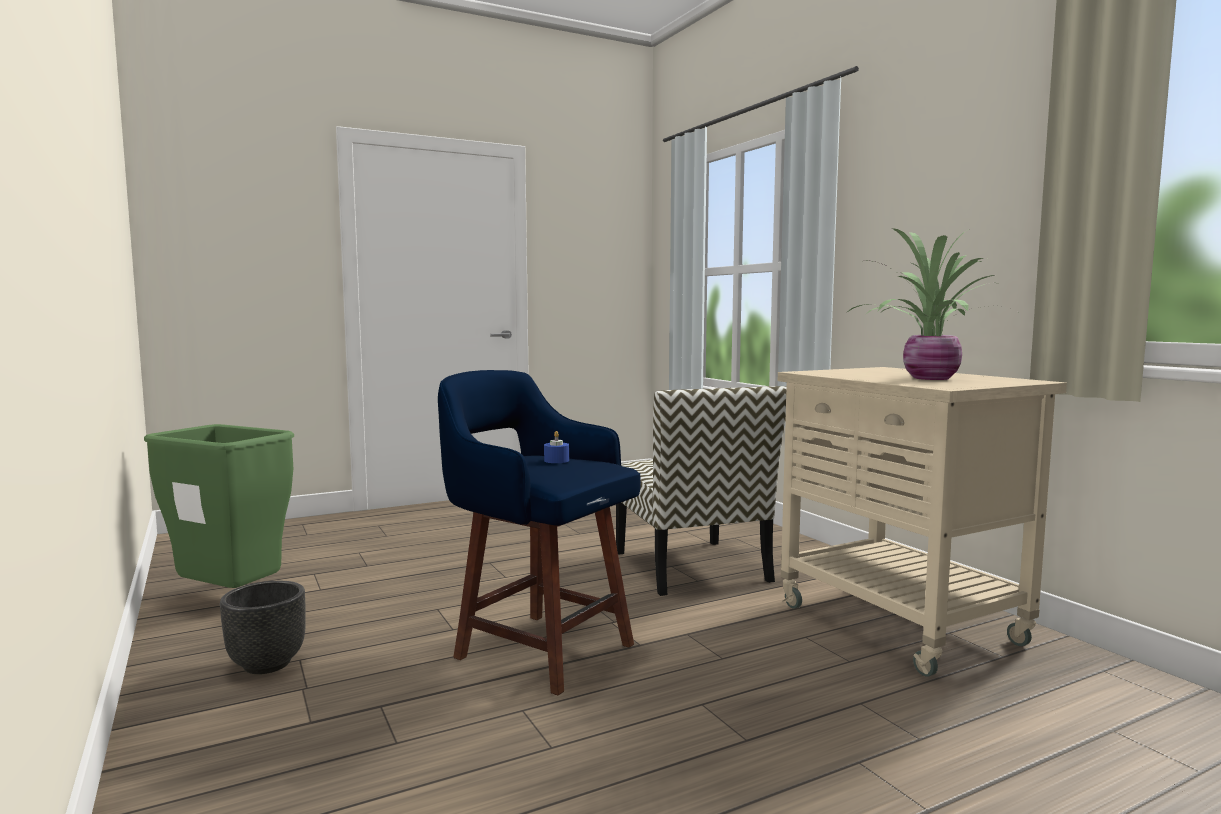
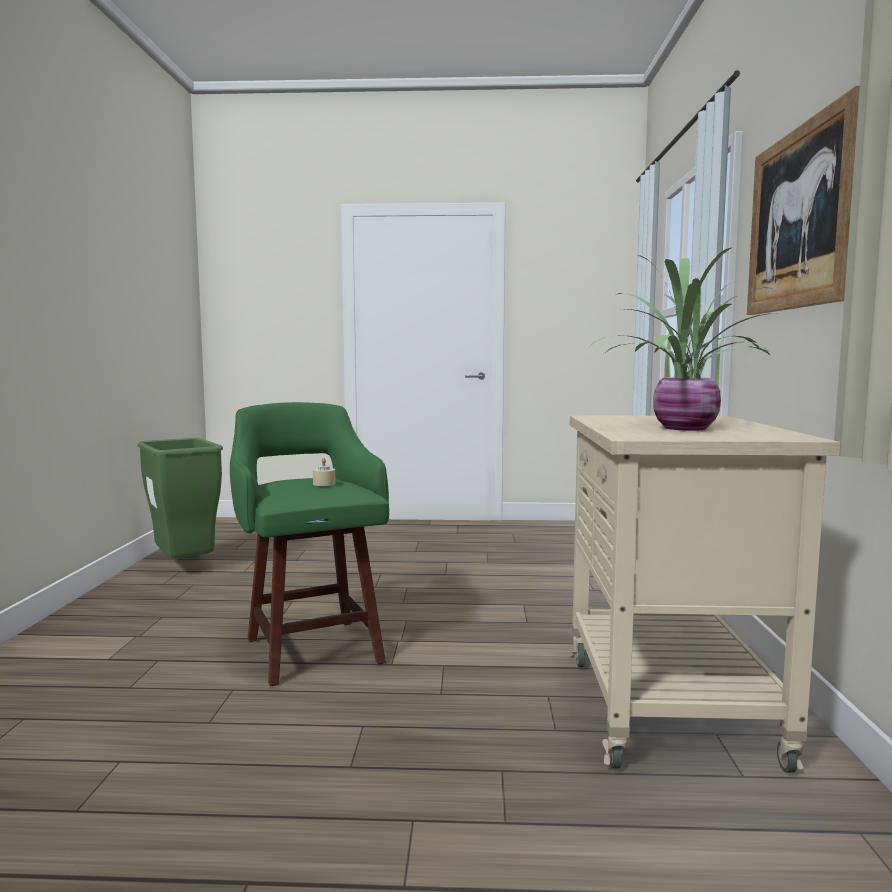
camera: 30 degrees right, 0 degrees up
black planter [220,581,306,674] -> none
blue stool [438,370,641,695] -> green stool [230,402,389,686]
blue candle [544,431,569,463] -> beige candle [313,458,336,486]
chair [616,386,787,596] -> none
none -> picture [747,86,860,315]

